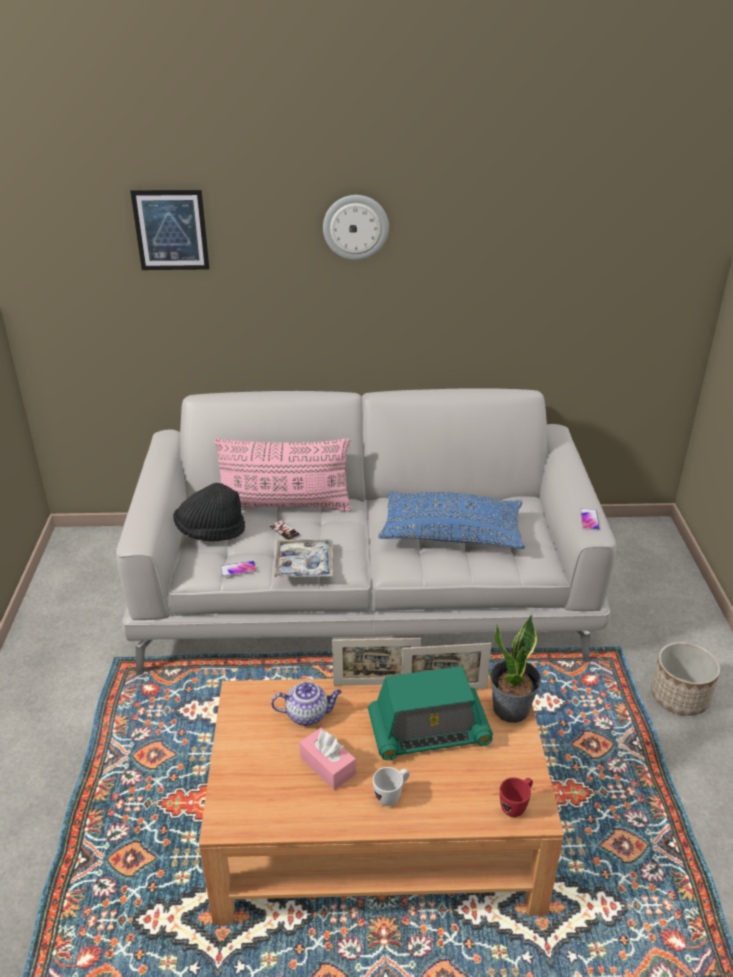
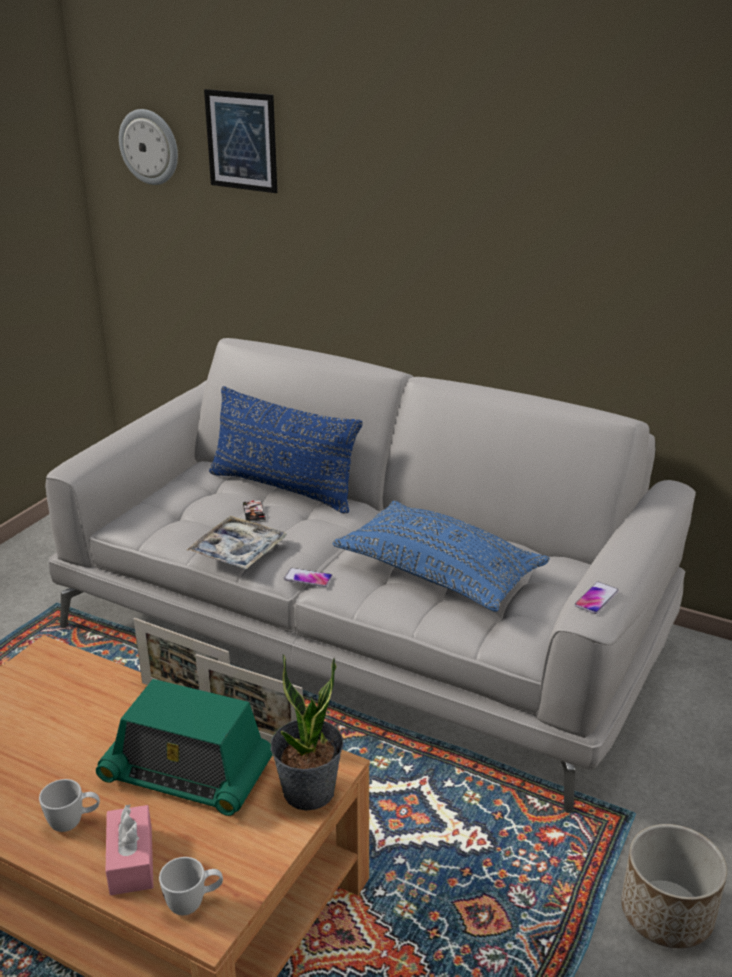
camera: 30 degrees right, 5 degrees down
black hat [173,483,245,541] -> none
pink pillow [215,438,352,512] -> blue pillow [209,386,363,514]
phone [220,561,256,577] -> phone moved to [284,568,333,587]
teapot [271,681,342,726] -> none
pink tissue box [299,727,356,790] -> pink tissue box moved to [106,804,154,895]
wall clock [323,195,389,260] -> wall clock moved to [119,109,178,185]
red mug [500,777,533,817] -> white mug [159,857,223,915]

